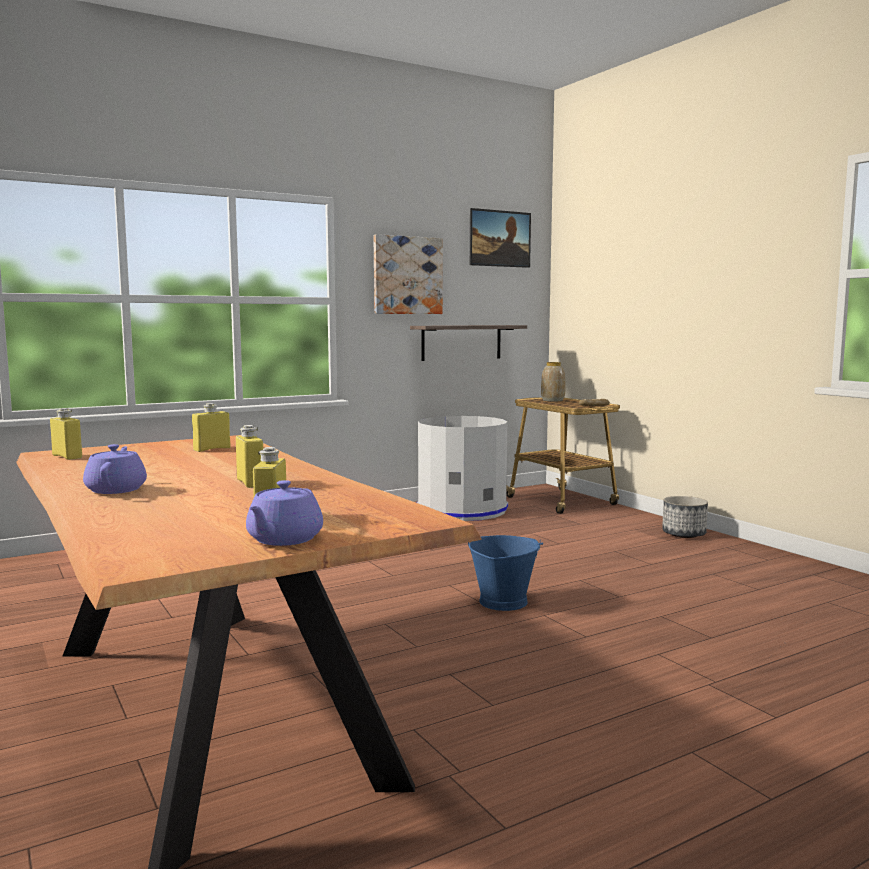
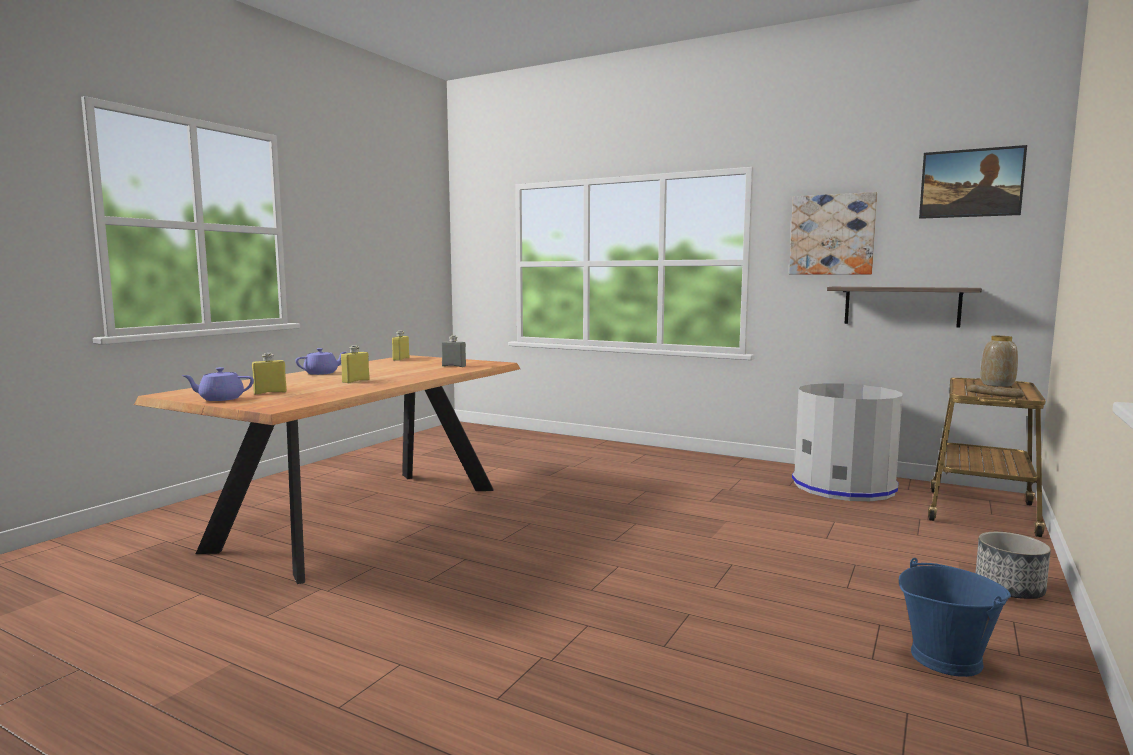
camera: 60 degrees right, 0 degrees up
yellow bottle [192,403,230,452] -> grey bottle [441,335,466,367]
blue bucket [468,535,544,611] -> blue bucket moved to [899,558,1011,677]

